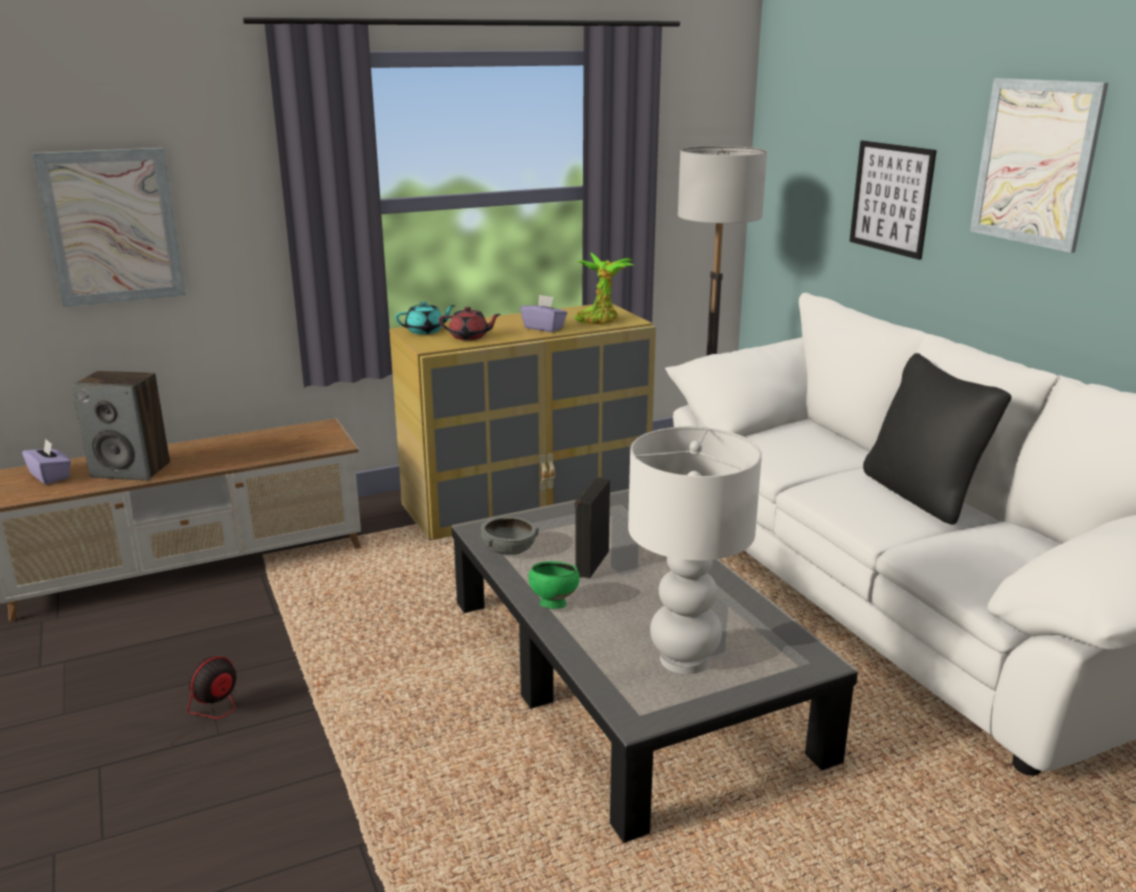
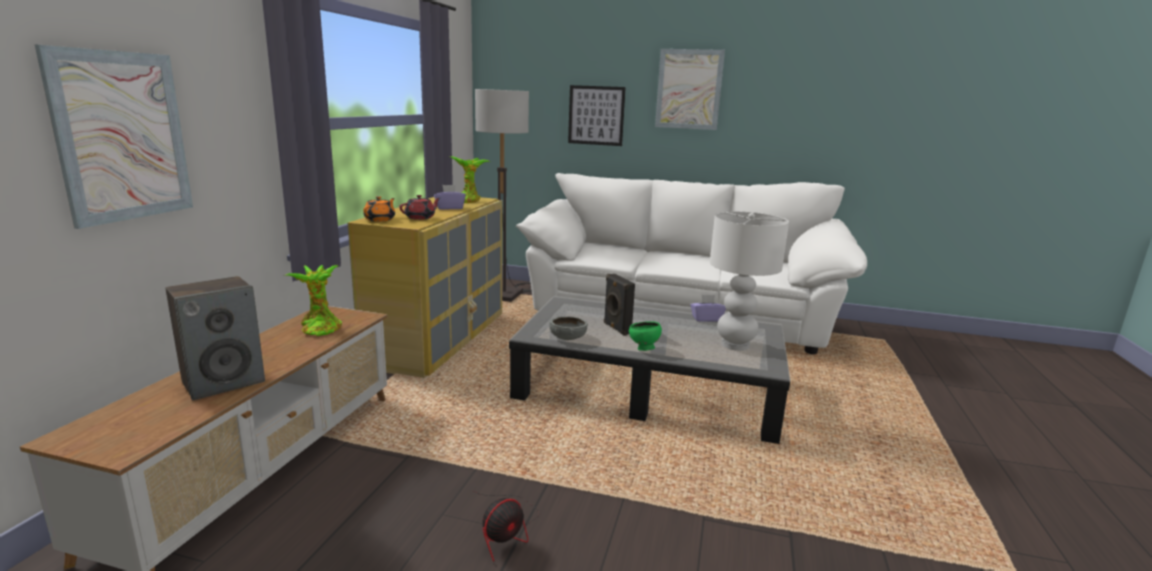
camera: 50 degrees left, 5 degrees down
purple tissue box [22,439,71,484] -> purple tissue box moved to [690,295,726,322]
fan [169,656,264,769] -> fan turned 120 degrees counterclockwise [469,487,539,561]
turquoise teapot [395,302,455,334] -> orange teapot [363,196,395,222]
black pillow [863,353,1012,525] -> none
none -> potted plant [286,265,342,336]

